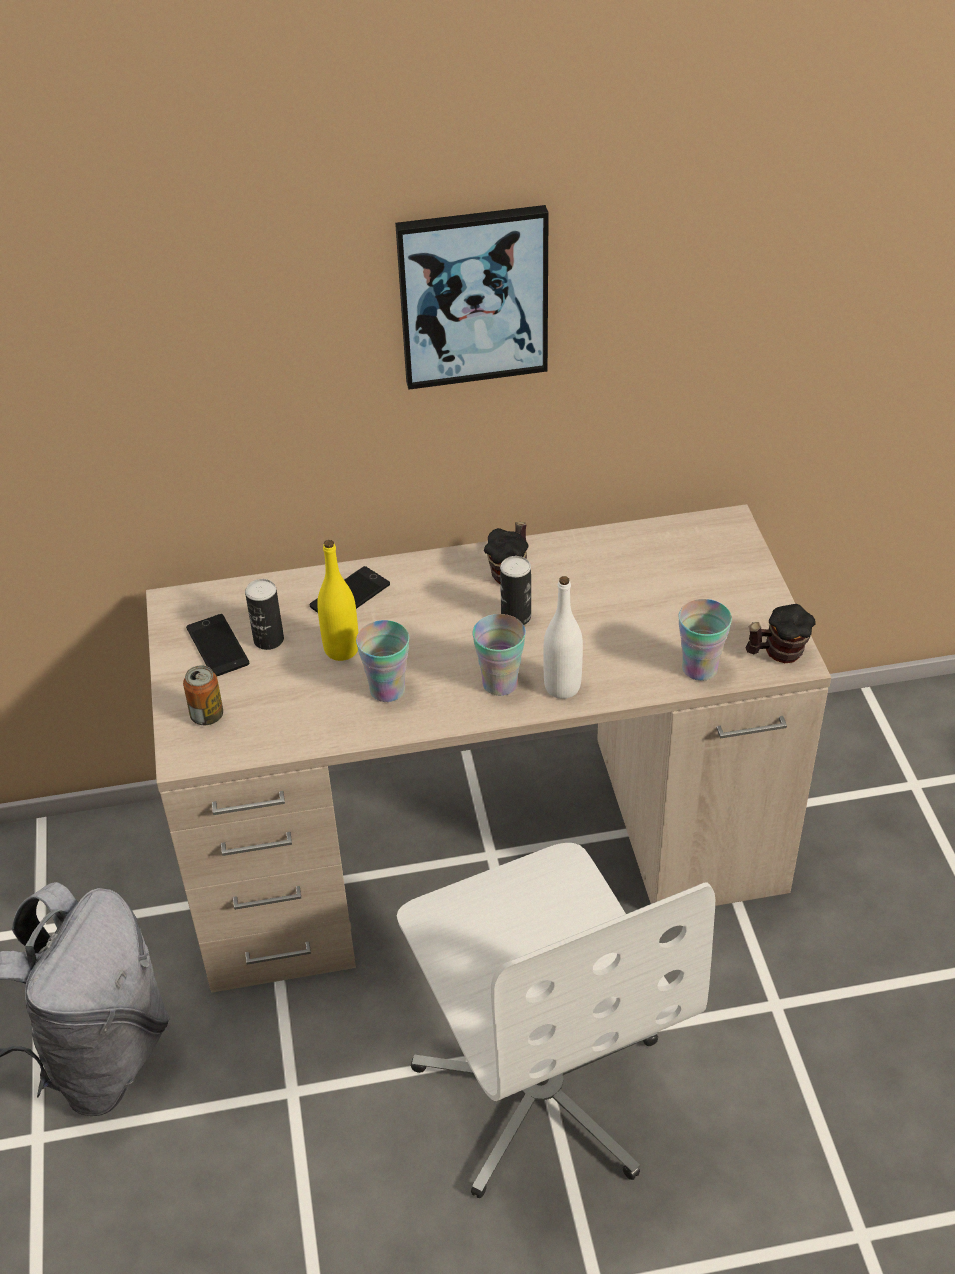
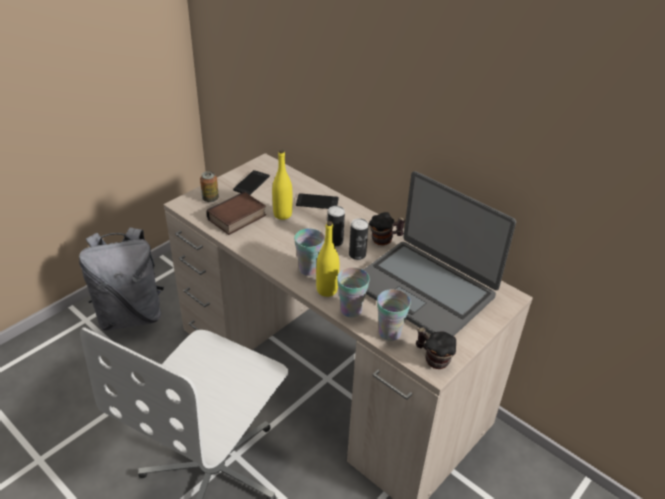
camera: 50 degrees right, 5 degrees down
can [245,579,284,650] -> can moved to [327,206,345,247]
cup [356,620,409,702] -> cup moved to [337,267,370,318]
picture [395,205,549,390] -> none
white bottle [543,576,583,699] -> yellow bottle [316,221,339,297]
none -> book [206,192,266,235]
none -> laptop [363,171,516,336]

